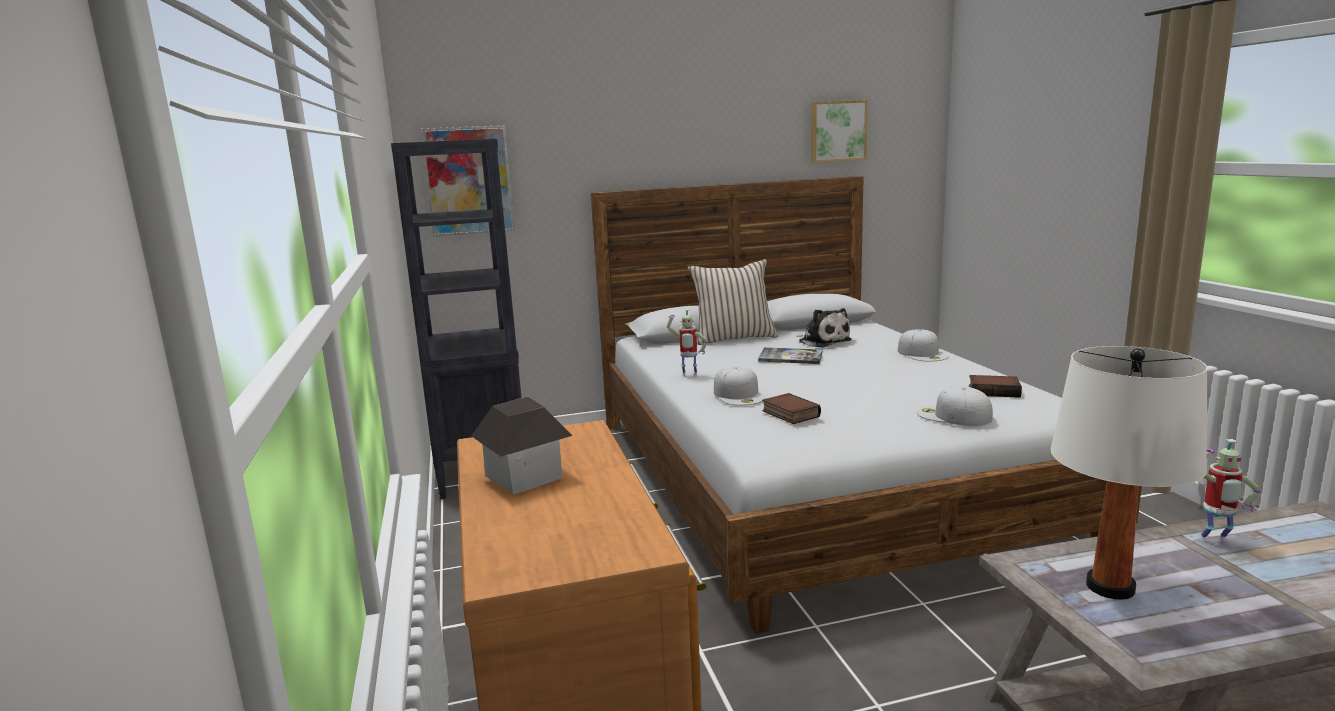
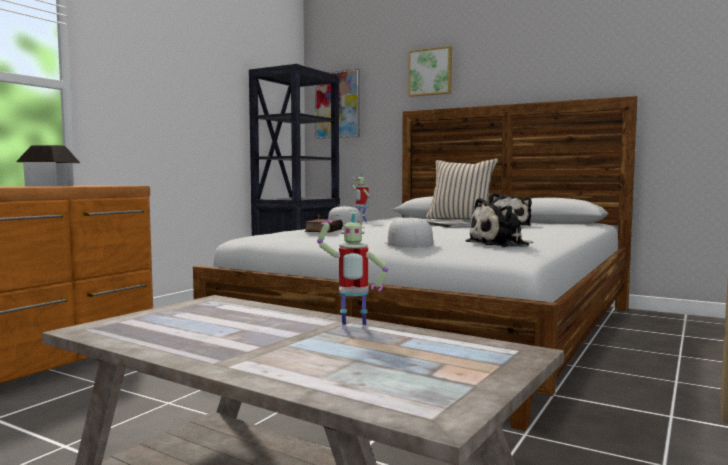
camera: 45 degrees right, 10 degrees down
picture [811,100,868,162] -> picture moved to [408,46,452,97]
white cap [898,329,949,361] -> none
book [969,375,1022,398] -> plush toy [465,198,533,247]
white table lamp [1051,346,1208,600] -> none
toy robot [1199,439,1260,542] -> toy robot turned 45 degrees counterclockwise [317,212,388,329]

